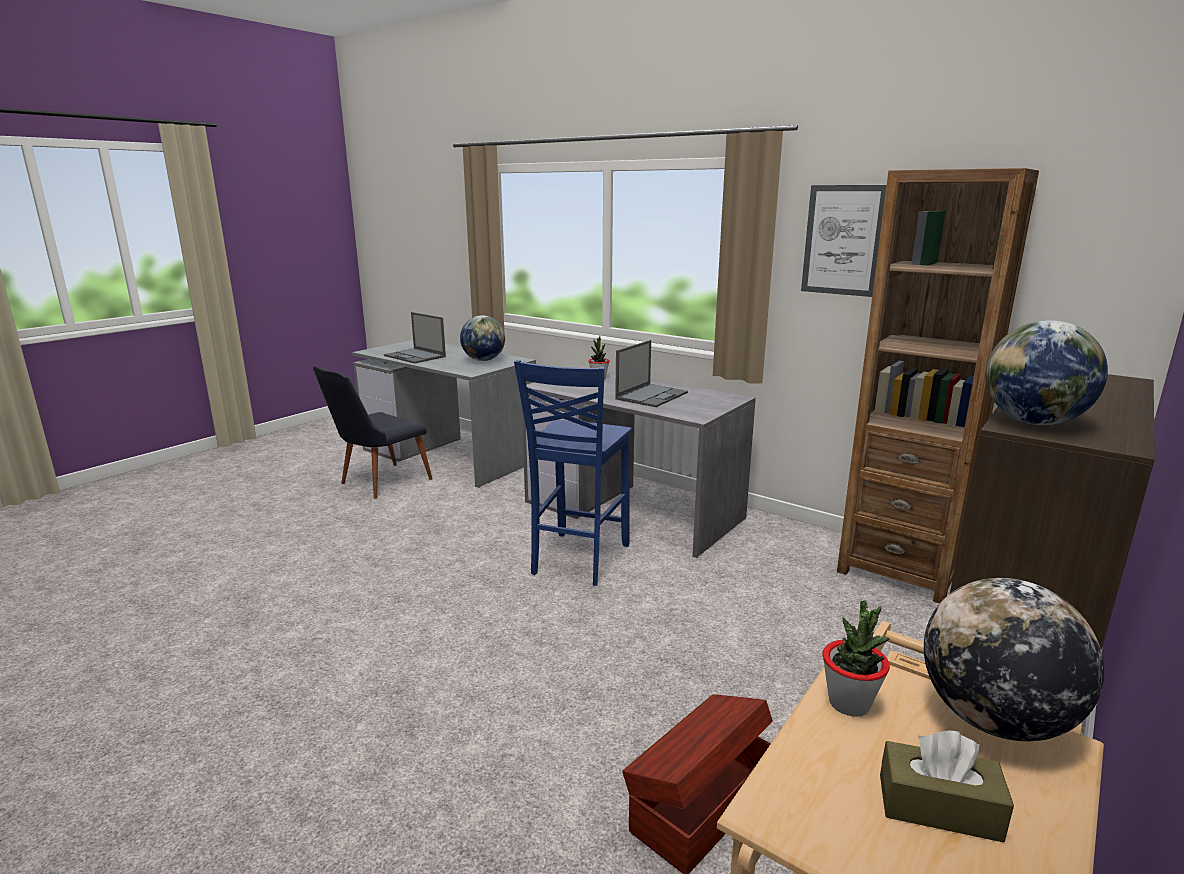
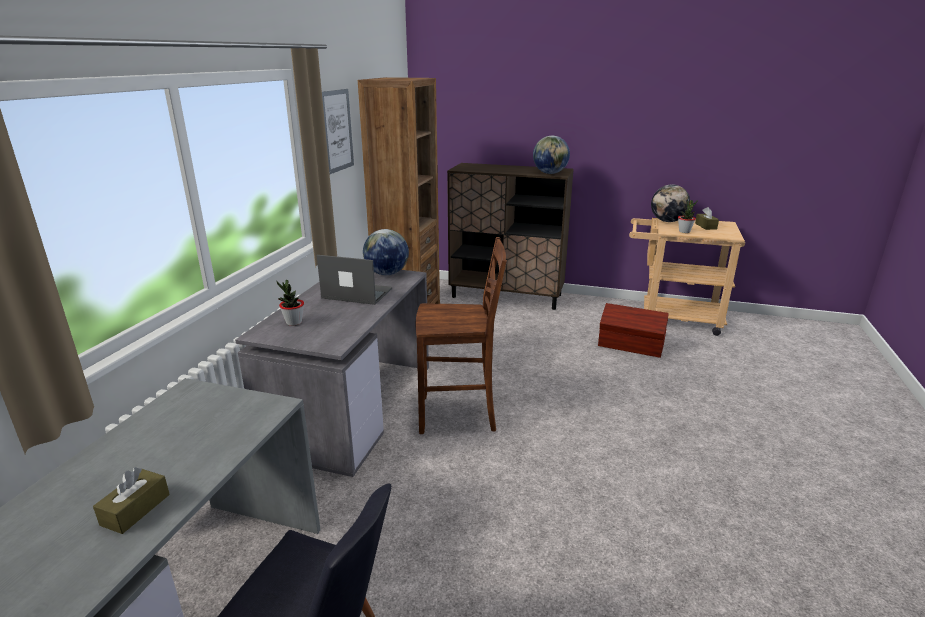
camera: 110 degrees left, 5 degrees up
laptop [384,312,446,364] -> brown tissue box [93,467,170,534]
globe [460,315,505,361] -> globe moved to [363,229,409,275]
blue chair [514,360,632,586] -> brown chair [416,237,507,434]

